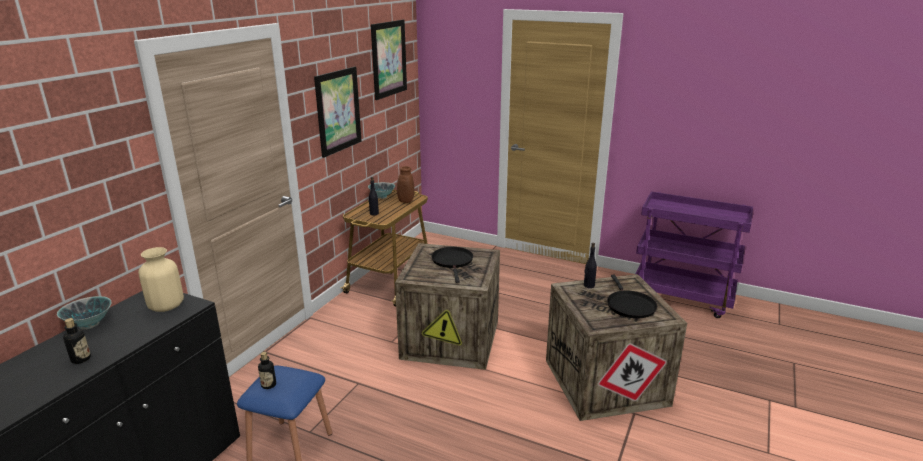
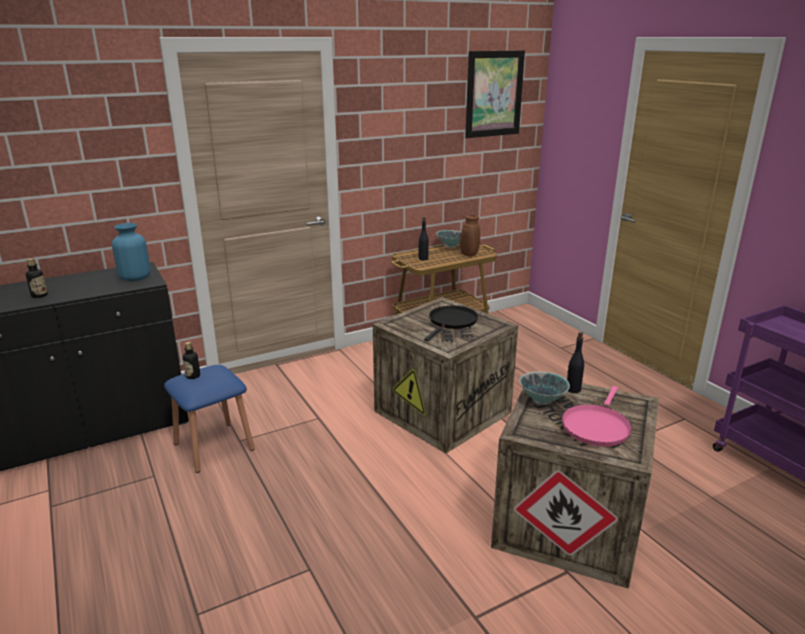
camera: 35 degrees right, 0 degrees up
bowl [57,296,112,330] -> bowl moved to [520,371,570,405]
beige vase [138,247,184,312] -> blue vase [112,223,151,281]
picture [314,67,361,158] -> none
black frying pan [607,275,657,318] -> pink frying pan [562,386,632,446]

